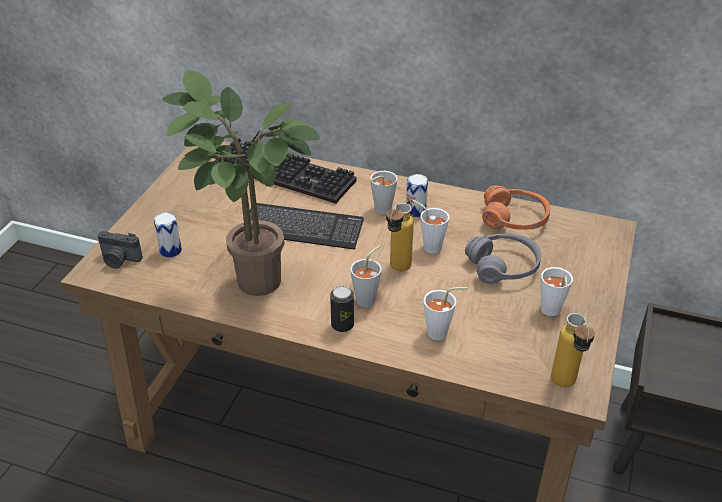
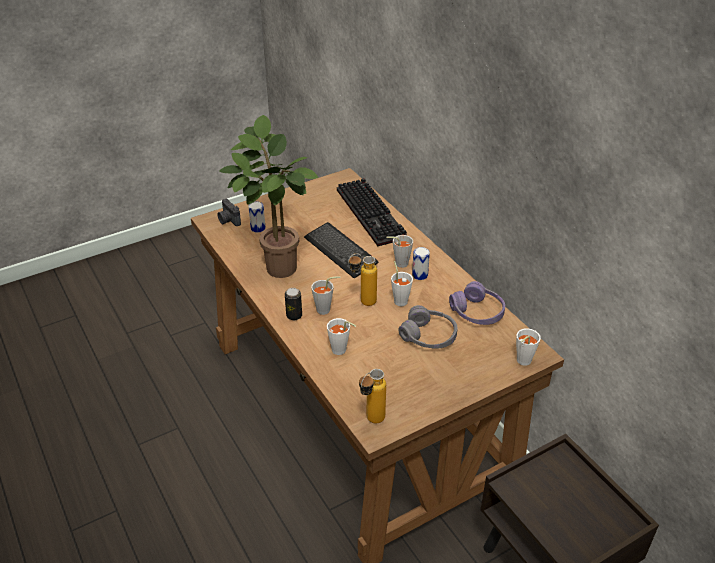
camera: 40 degrees right, 0 degrees up
orange headphones [482,185,550,230] -> purple headphones [449,281,505,325]
white cup [541,267,573,316] -> white cup moved to [516,328,541,366]

